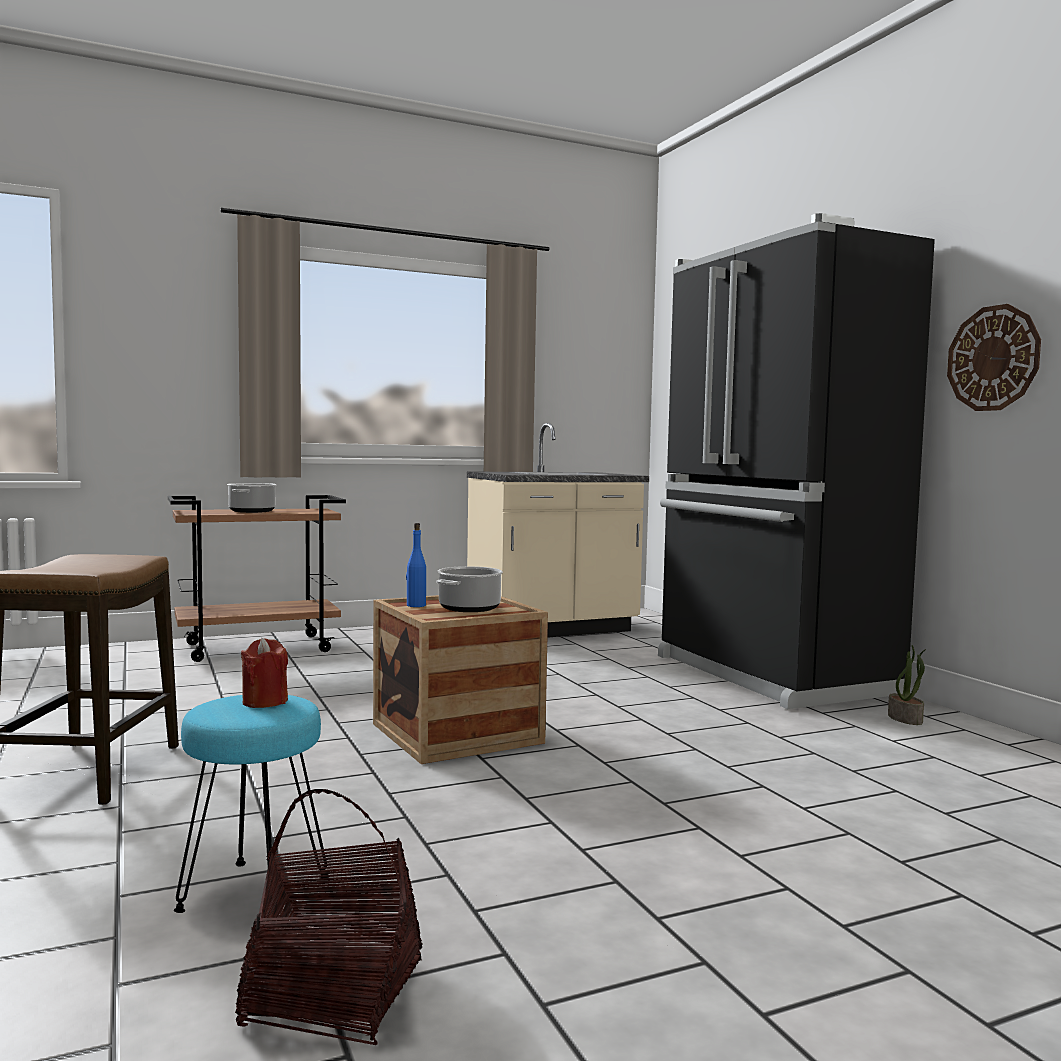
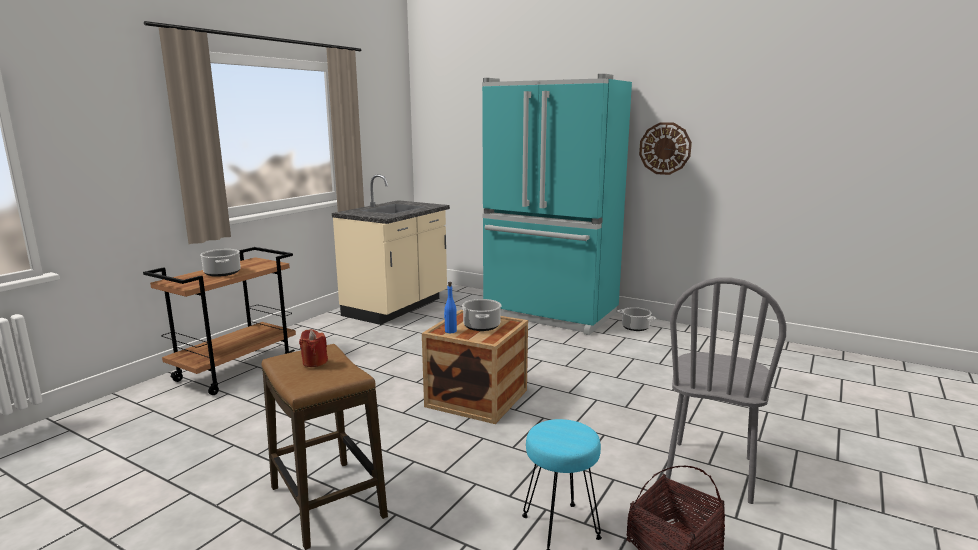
camera: 35 degrees left, 10 degrees up
red candle [241,638,288,708] -> red candle moved to [299,329,328,367]
black fridge [658,213,935,709] -> turquoise fridge [482,74,632,335]
potted plant [888,645,926,725] -> cooking pot [617,307,656,331]
none -> grey chair [666,278,786,504]

